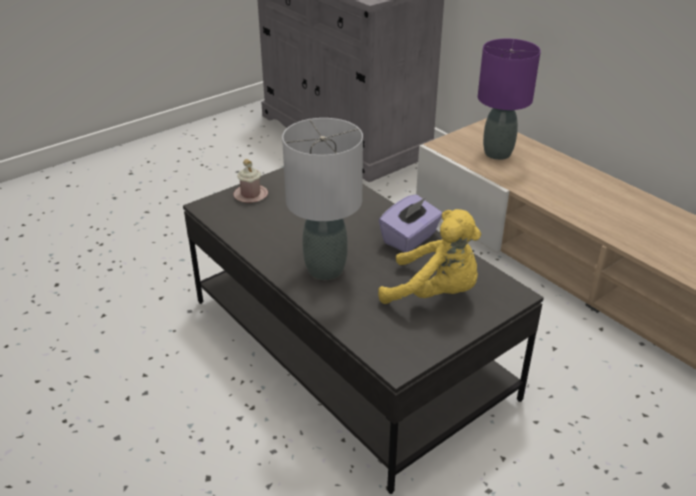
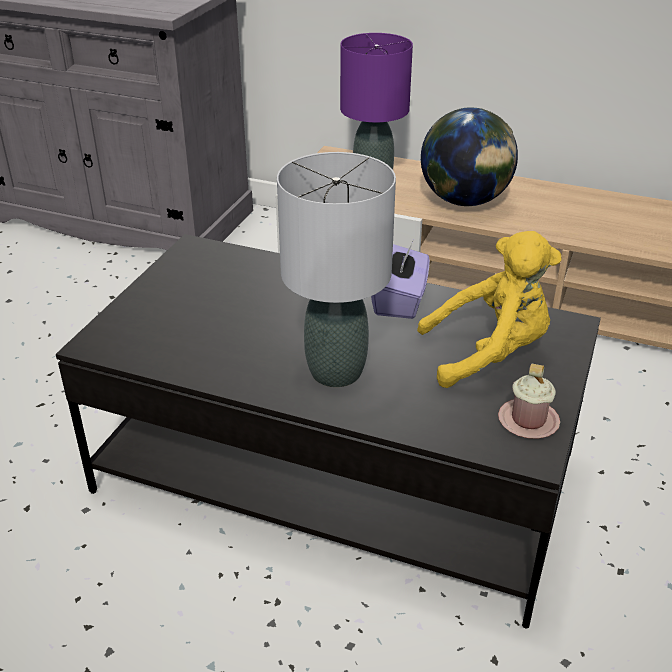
camera: 30 degrees left, 0 degrees up
pink mug [233,159,268,203] -> pink mug moved to [498,364,560,439]
none -> globe [421,107,518,206]

